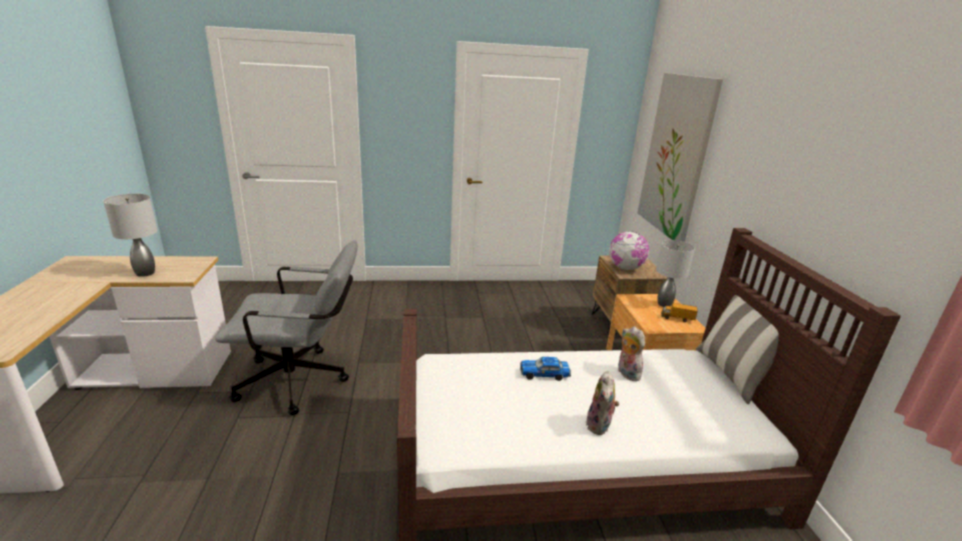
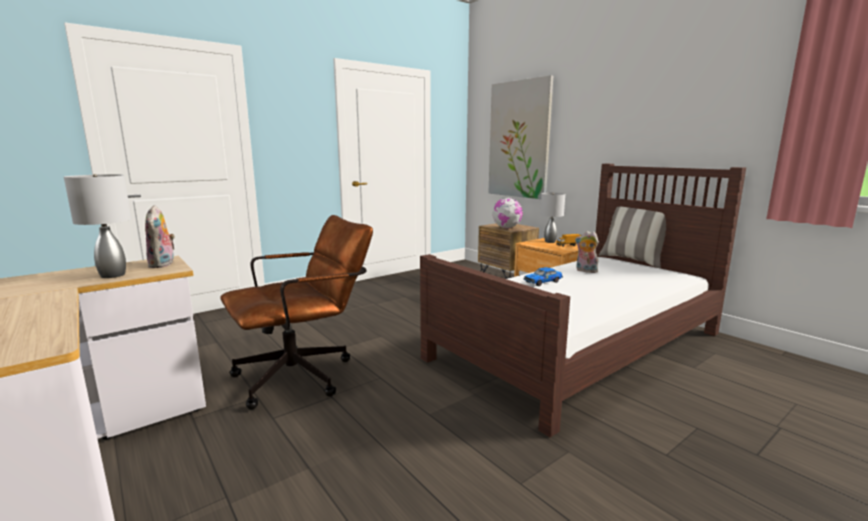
camera: 30 degrees left, 10 degrees down
grey office chair [215,240,358,415] -> brown office chair [220,215,373,410]
plush toy [586,371,620,435] -> plush toy moved to [145,205,176,268]

